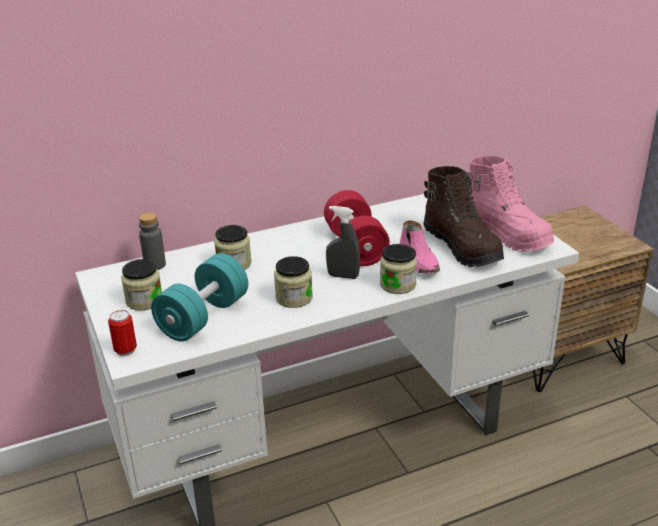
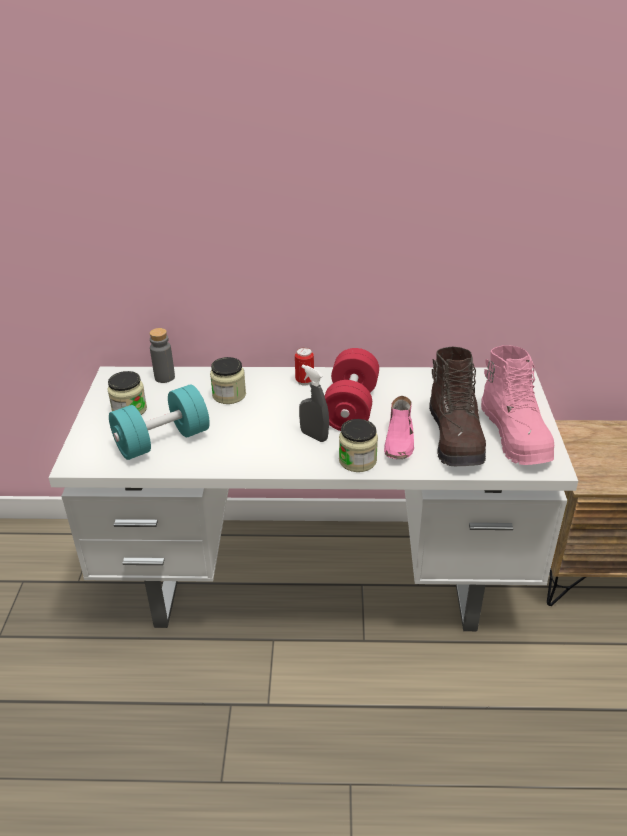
camera: 25 degrees right, 5 degrees up
can [108,310,137,356] -> can moved to [295,347,314,385]
jar [274,256,313,308] -> none

